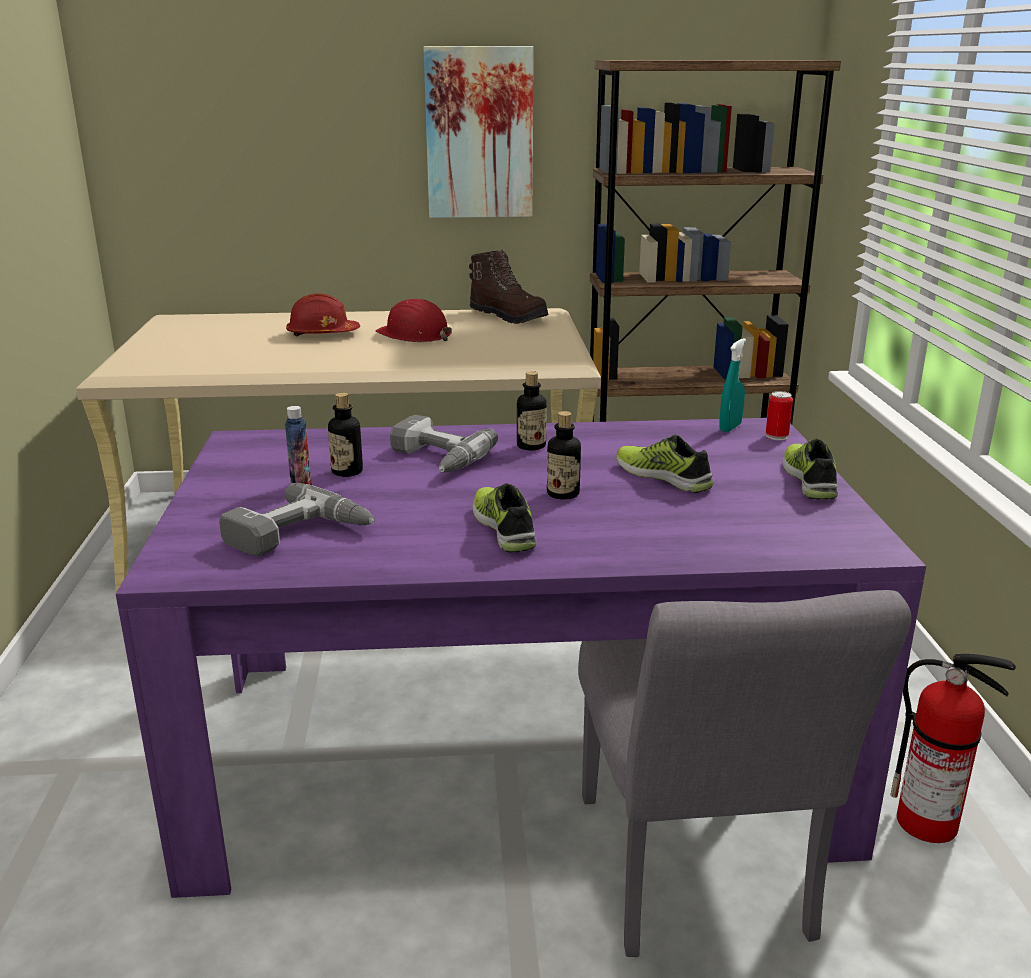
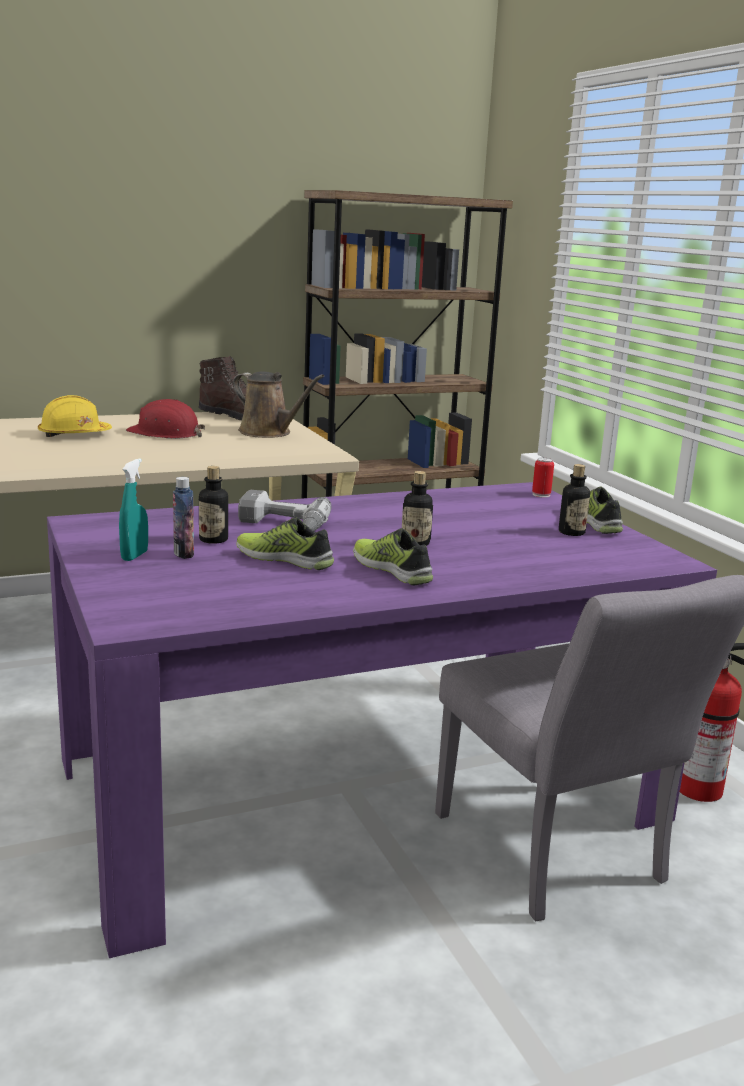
camera: 20 degrees left, 5 degrees down
power drill [219,483,375,556] -> none
red hard hat [286,293,360,336] -> yellow hard hat [38,395,112,437]
picture [423,46,533,218] -> none
bottle [517,371,547,450] -> bottle moved to [559,464,590,536]
shoe [616,435,714,493] -> shoe moved to [236,517,334,570]
turquoise spray bottle [719,338,746,432] -> turquoise spray bottle moved to [119,458,148,561]
none -> brown watering can [233,371,324,438]

